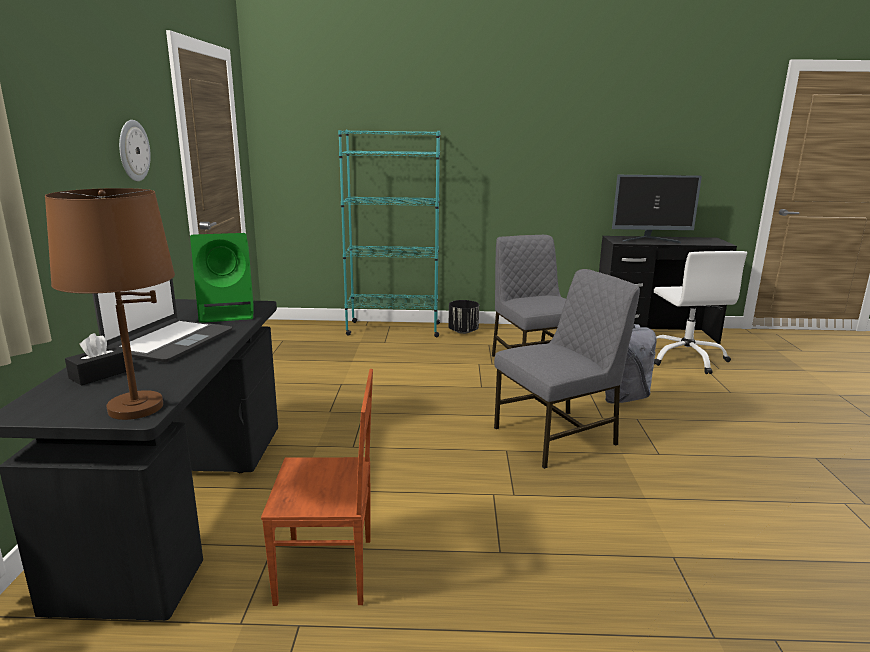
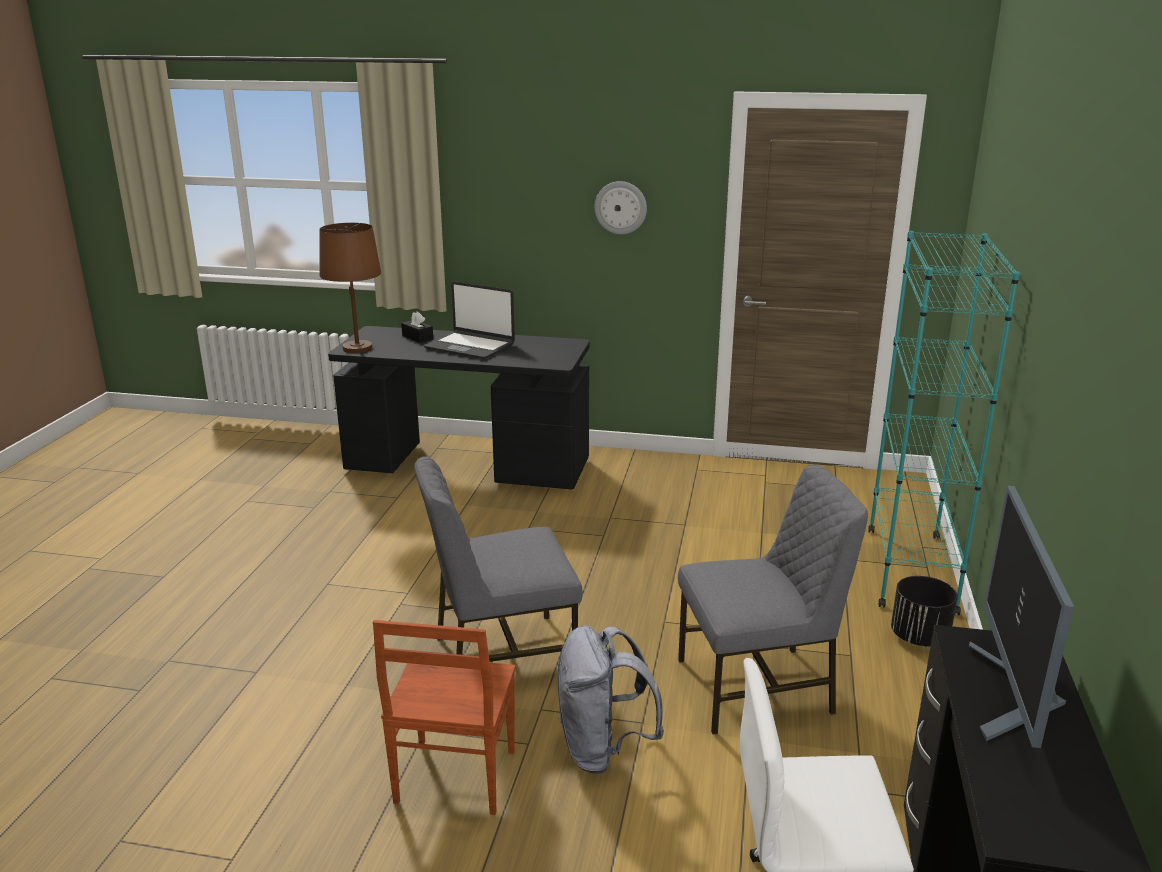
camera: 100 degrees right, 5 degrees up
green speaker [190,233,254,323] -> none
brown chair [261,369,373,606] -> brown chair moved to [373,620,515,815]
grey chair [494,269,640,469] -> grey chair turned 90 degrees clockwise [415,456,583,662]

